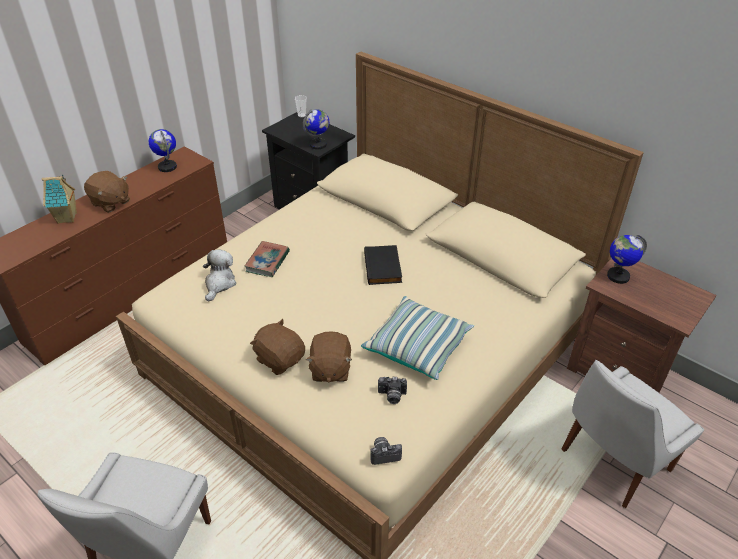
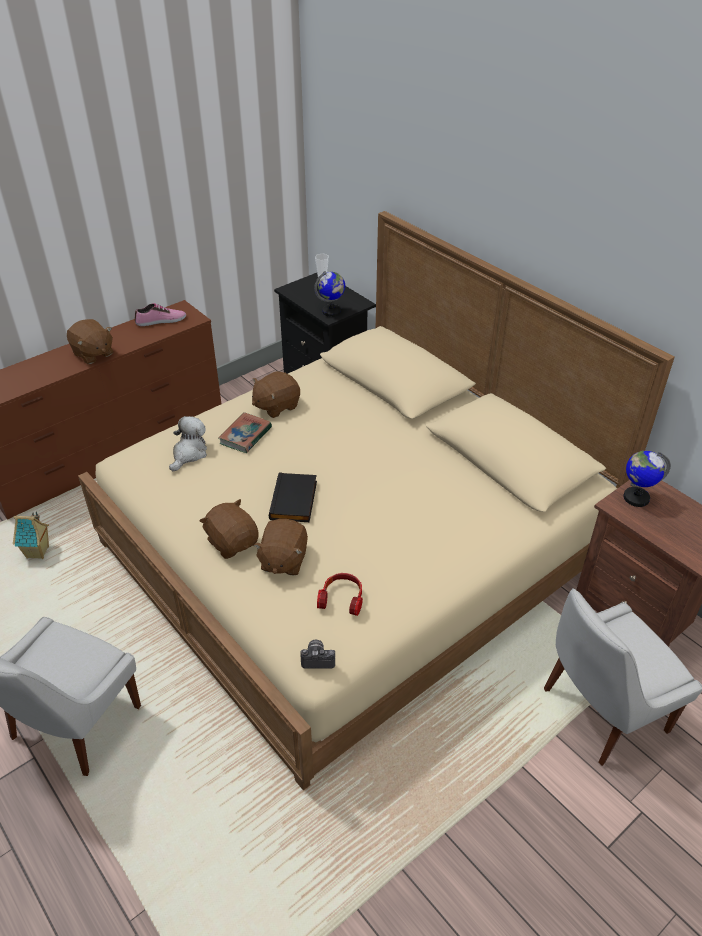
camera: 10 degrees right, 0 degrees up
toy house [42,175,77,224] -> toy house moved to [13,512,49,559]
globe [149,129,177,172] -> shoe [135,303,186,326]
pillow [361,296,474,380] -> none
black book [364,245,402,285] -> black book moved to [269,472,317,522]
camera [378,377,407,404] -> headphones [317,573,363,616]
none -> brown plush toy [252,371,300,418]

